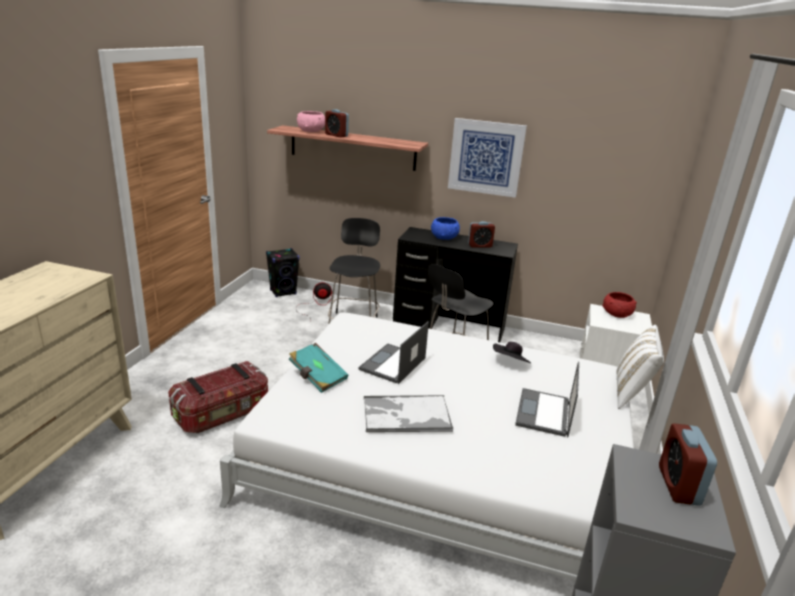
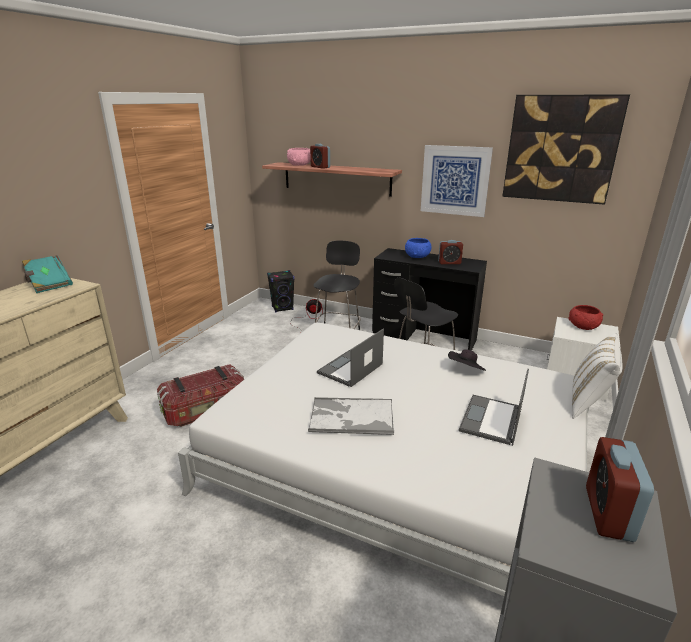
camera: 10 degrees right, 0 degrees up
turquoise book [289,343,348,393] -> turquoise book moved to [22,255,73,293]
none -> picture [502,94,630,205]

